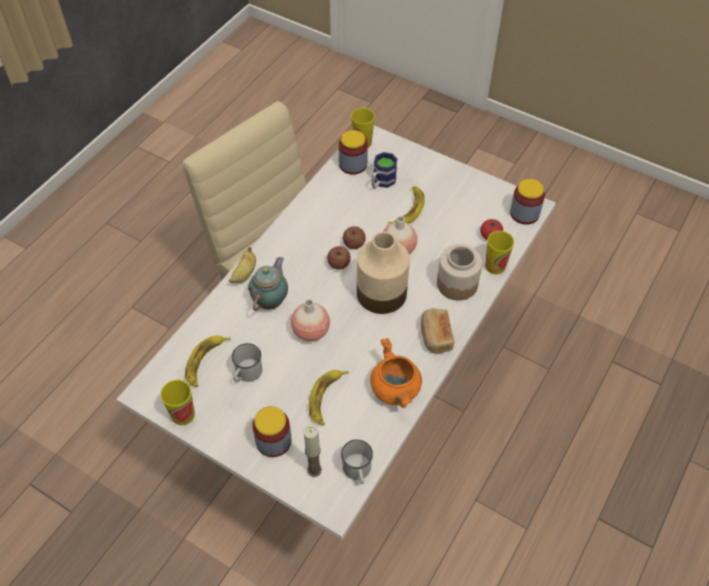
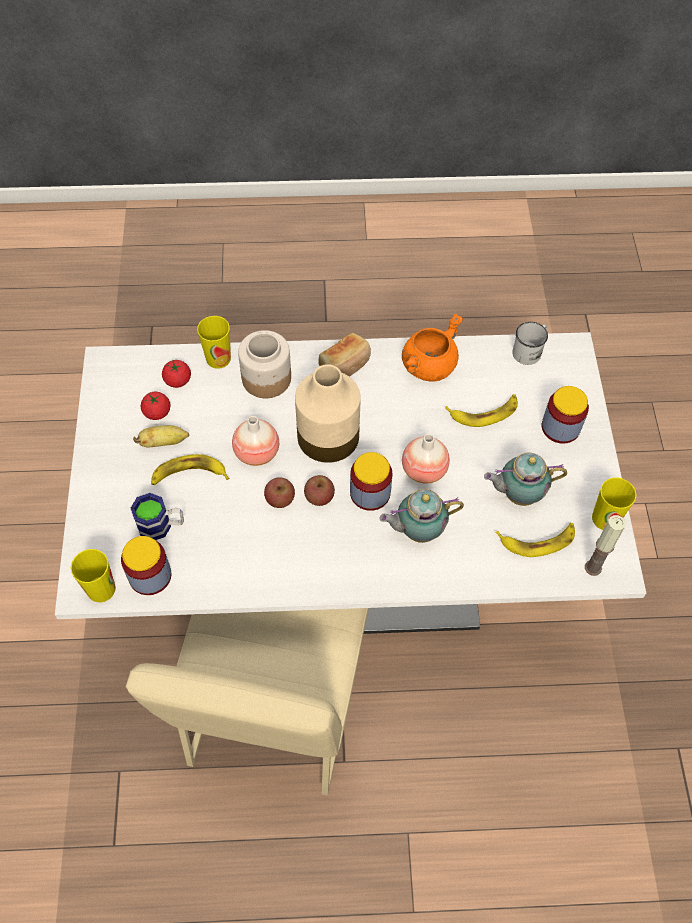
camera: 125 degrees left, 5 degrees up
banana [229,247,256,283] -> banana moved to [133,425,189,447]
white mug [232,343,262,382] -> teapot [484,453,567,506]
candle [304,425,322,477] -> candle moved to [585,515,626,576]
jar [510,179,545,225] -> jar moved to [350,452,392,511]
none -> tomato [141,392,170,420]

